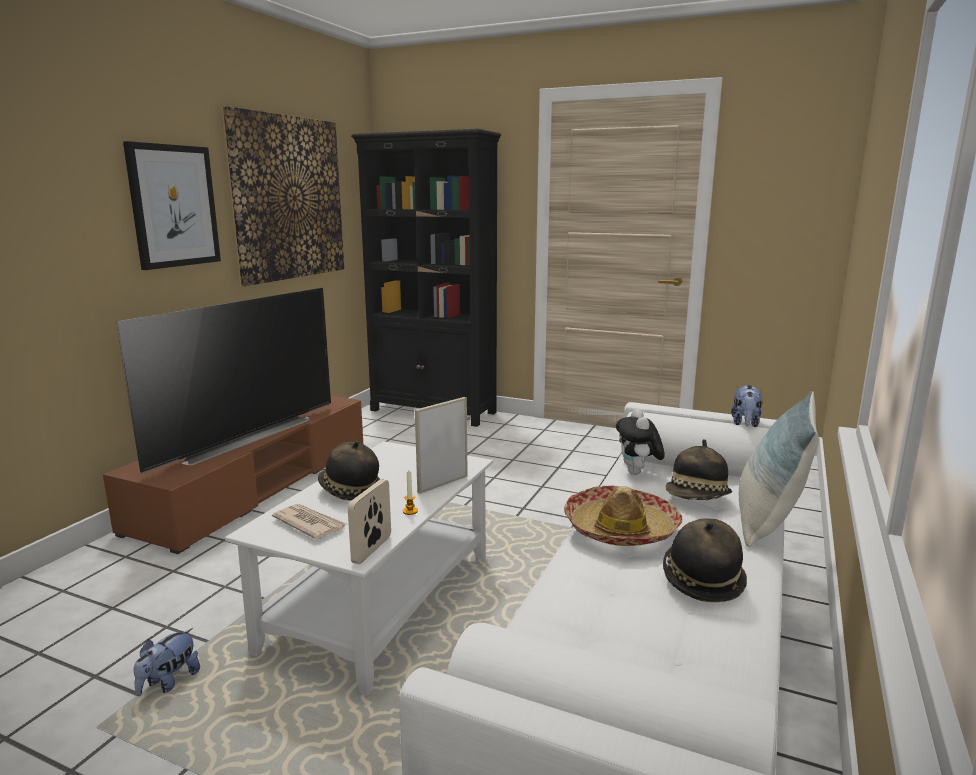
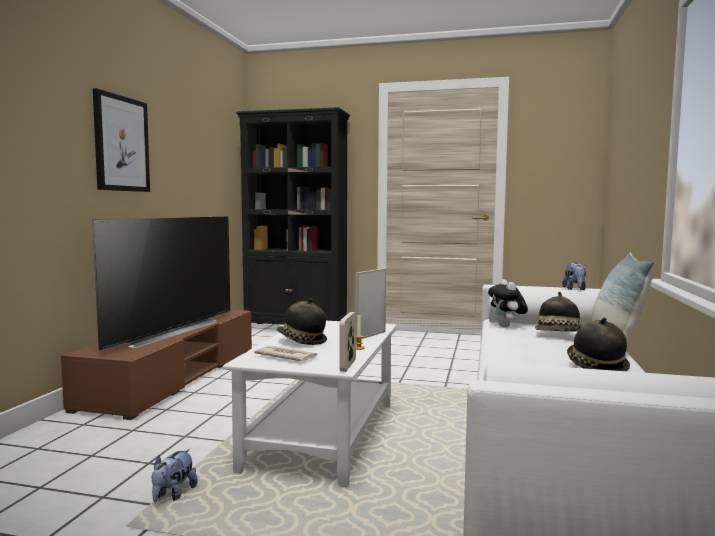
camera: 10 degrees left, 10 degrees down
picture [222,106,344,286] -> none
hat [564,485,682,546] -> none

